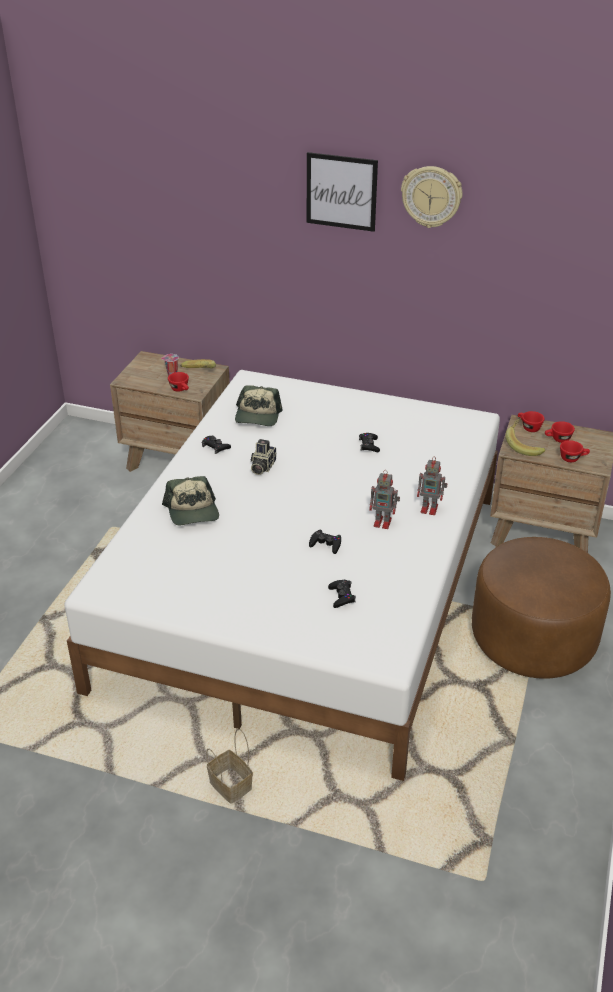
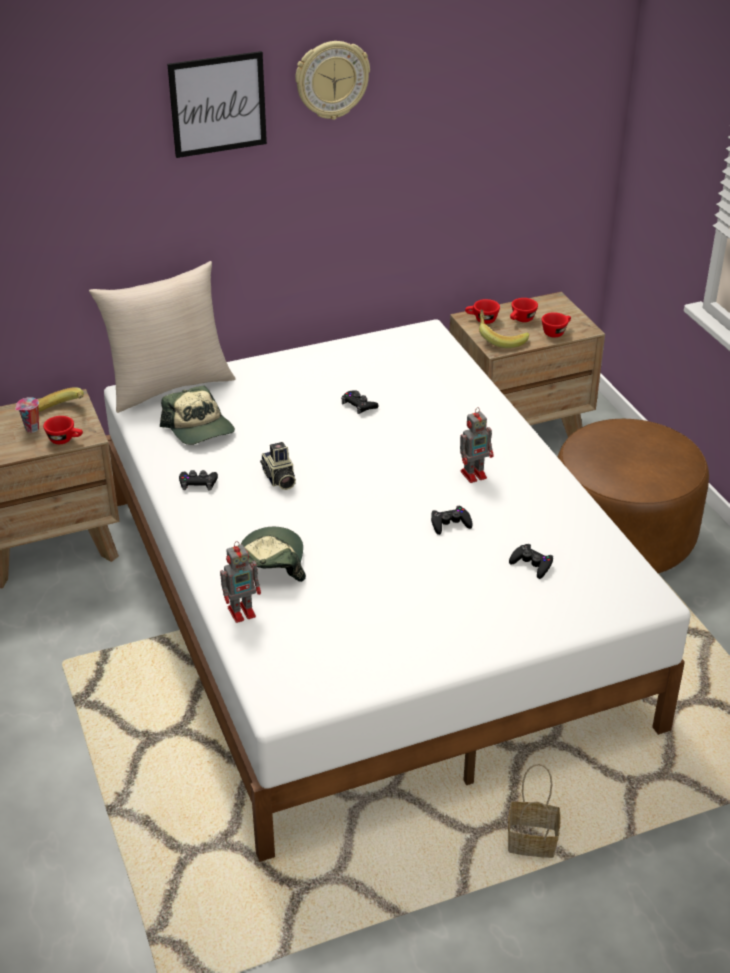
camera: 40 degrees left, 0 degrees up
cap [162,476,219,526] -> cap turned 120 degrees counterclockwise [241,527,306,582]
toy robot [417,457,447,515] -> toy robot moved to [220,541,261,623]
none -> beige pillow [89,261,236,413]

